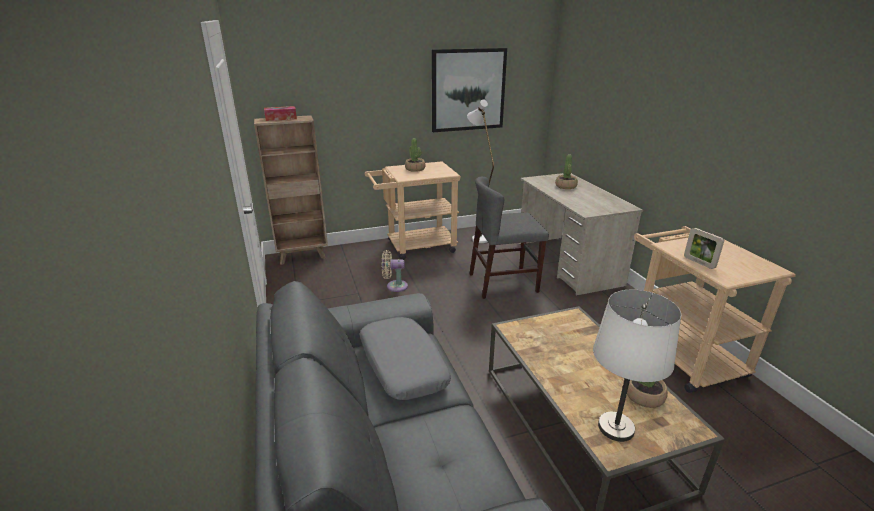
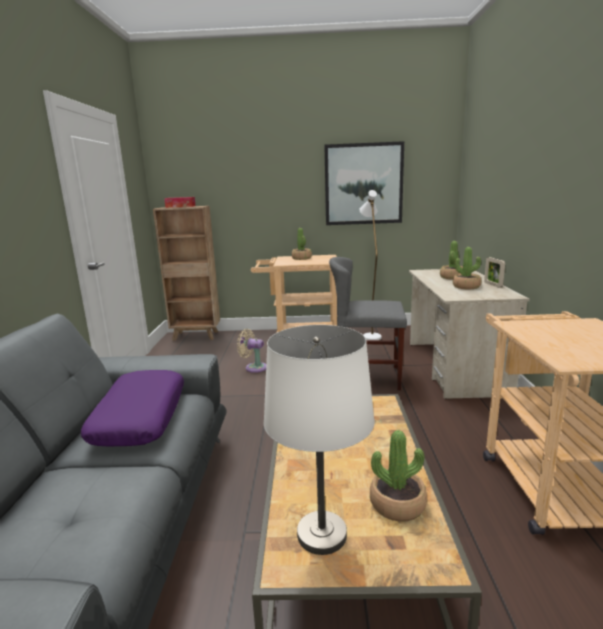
camera: 20 degrees right, 10 degrees down
grey pillow [359,317,451,400] -> purple pillow [81,370,184,446]
picture frame [684,228,724,269] -> picture frame moved to [484,257,505,288]
none -> potted plant [453,247,481,289]

